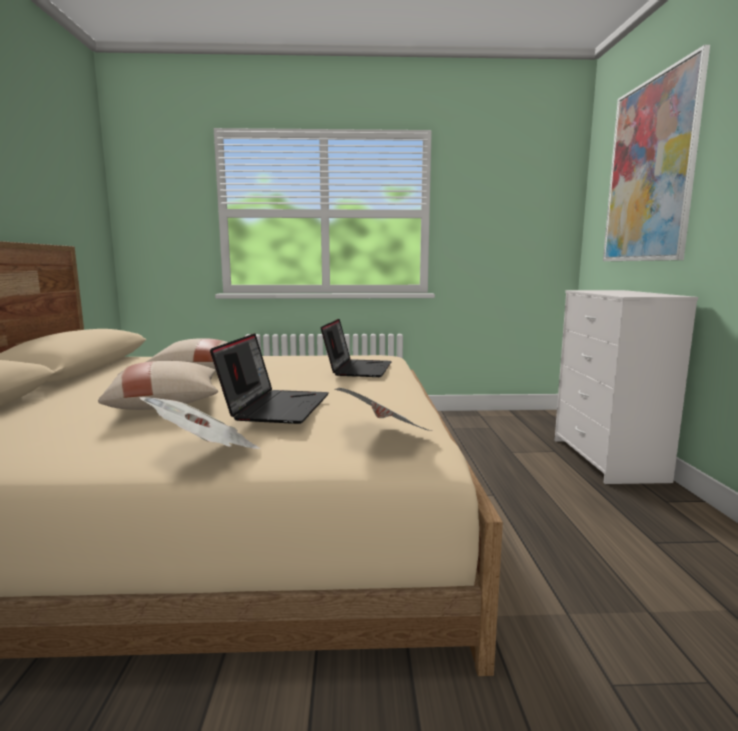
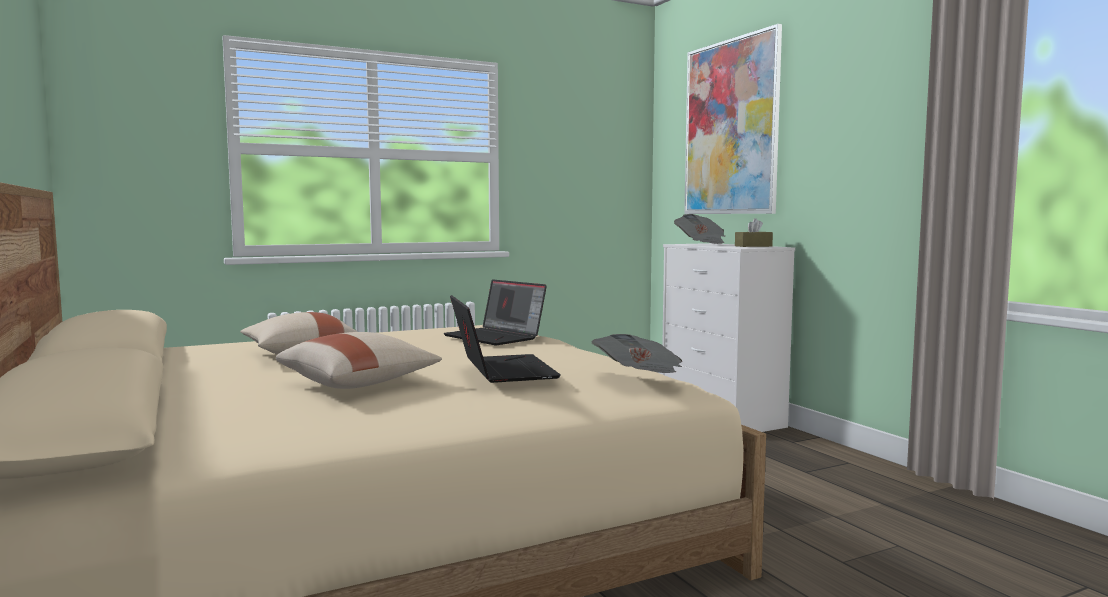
camera: 25 degrees left, 5 degrees down
newspaper [139,397,261,449] -> newspaper moved to [674,214,725,244]
laptop [321,319,392,377] -> laptop turned 150 degrees clockwise [444,279,547,345]
none -> brown tissue box [735,218,773,247]

